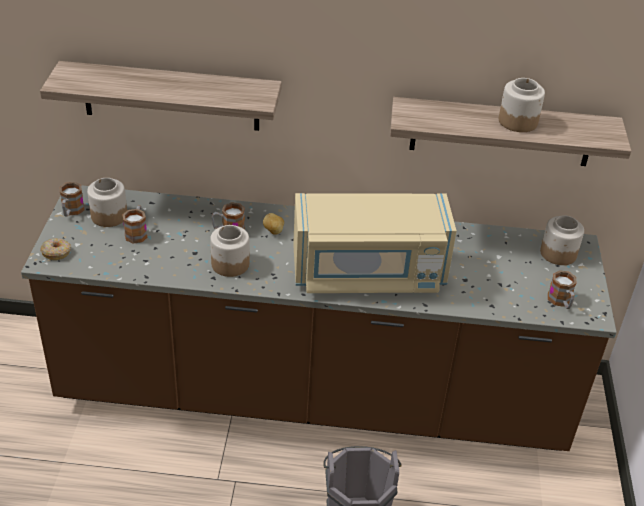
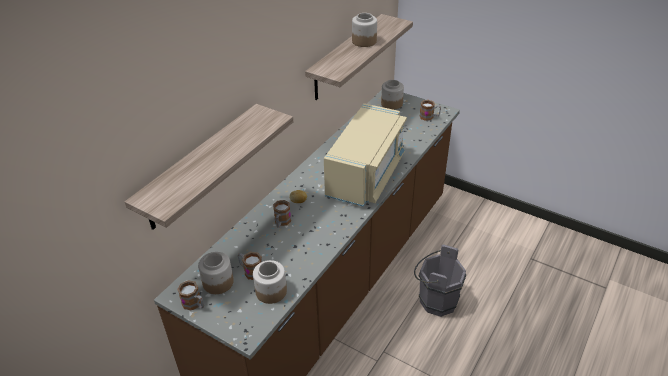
camera: 60 degrees left, 0 degrees up
donut [40,238,71,260] -> none
jar [210,225,249,277] -> jar moved to [253,260,287,304]

